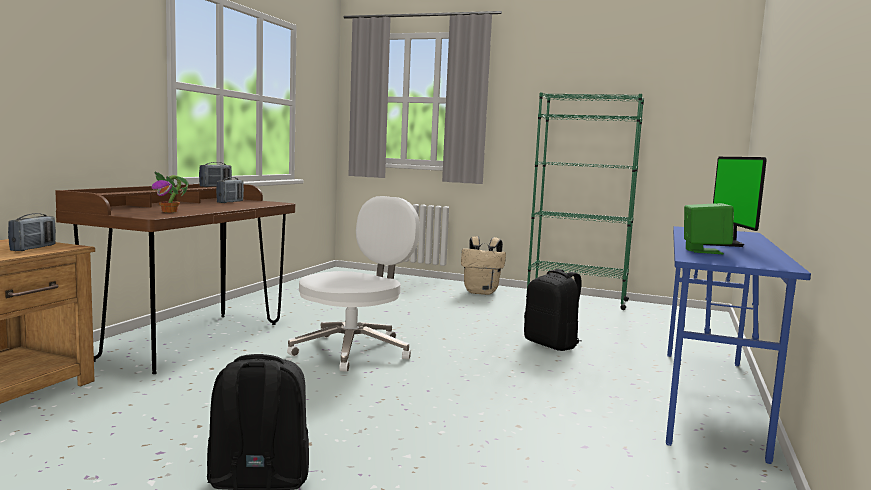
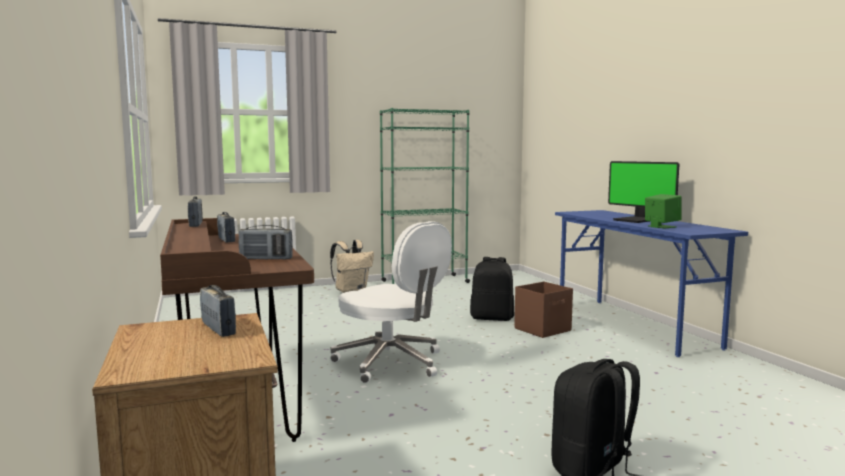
camera: 40 degrees left, 0 degrees up
potted plant [151,171,189,213] -> radio [239,225,293,260]
white office chair [287,196,420,372] -> white office chair turned 135 degrees clockwise [330,221,452,383]
none -> brown storage box [514,282,573,338]

